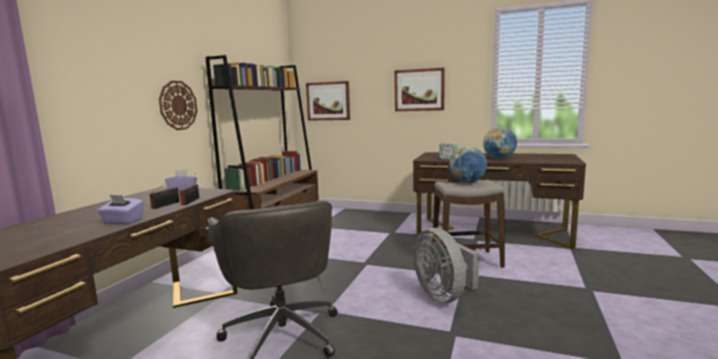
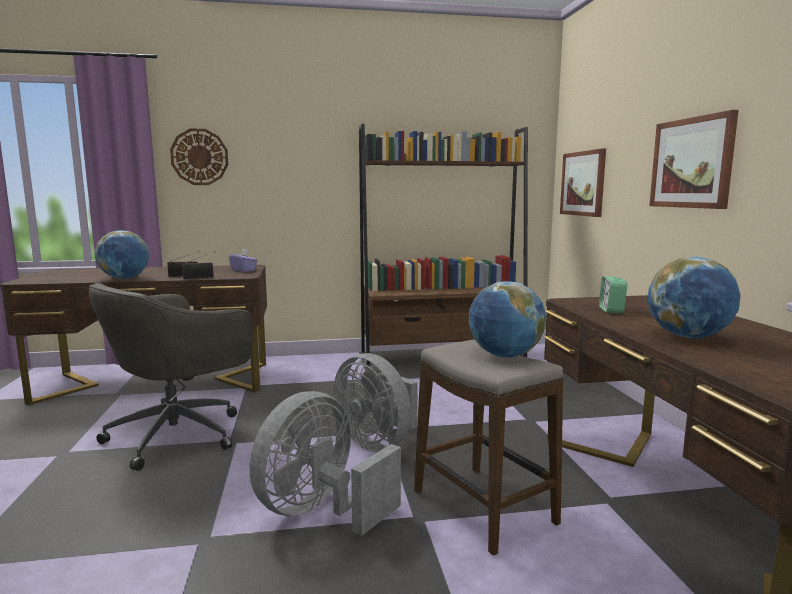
camera: 60 degrees right, 0 degrees up
purple tissue box [97,195,144,224] -> globe [95,230,149,279]
wall clock [159,81,197,130] -> wall clock moved to [170,129,228,185]
none -> grey fan [334,353,418,452]

